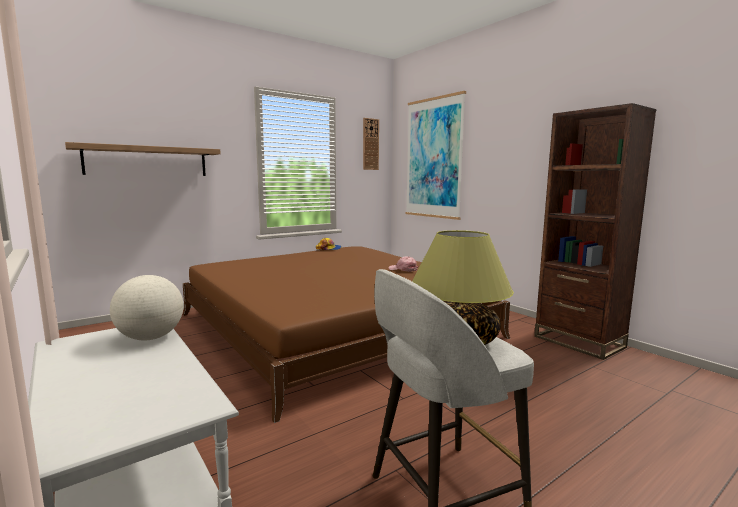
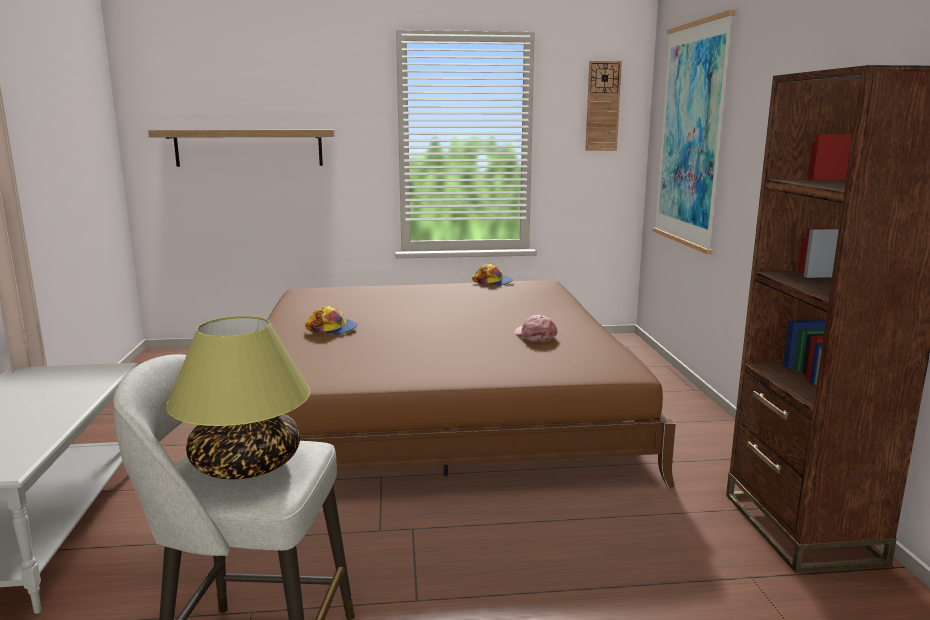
camera: 30 degrees right, 5 degrees up
globe [110,275,183,340] -> none
none -> cap [305,306,358,335]

